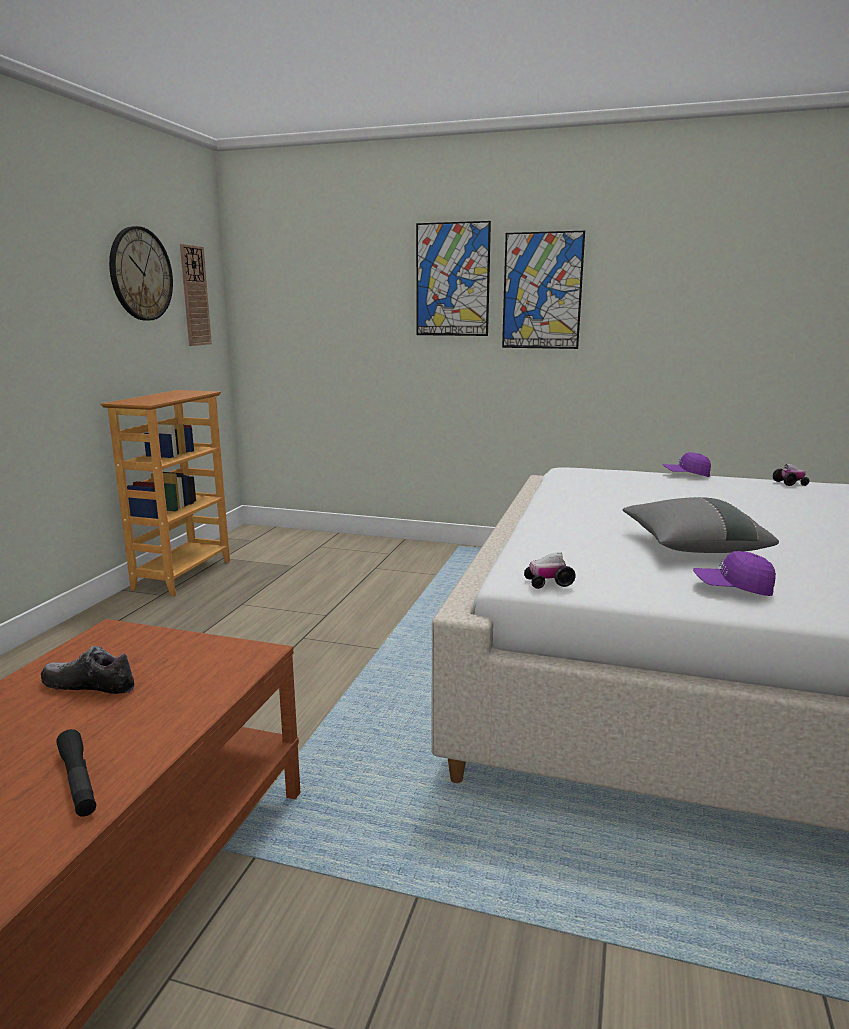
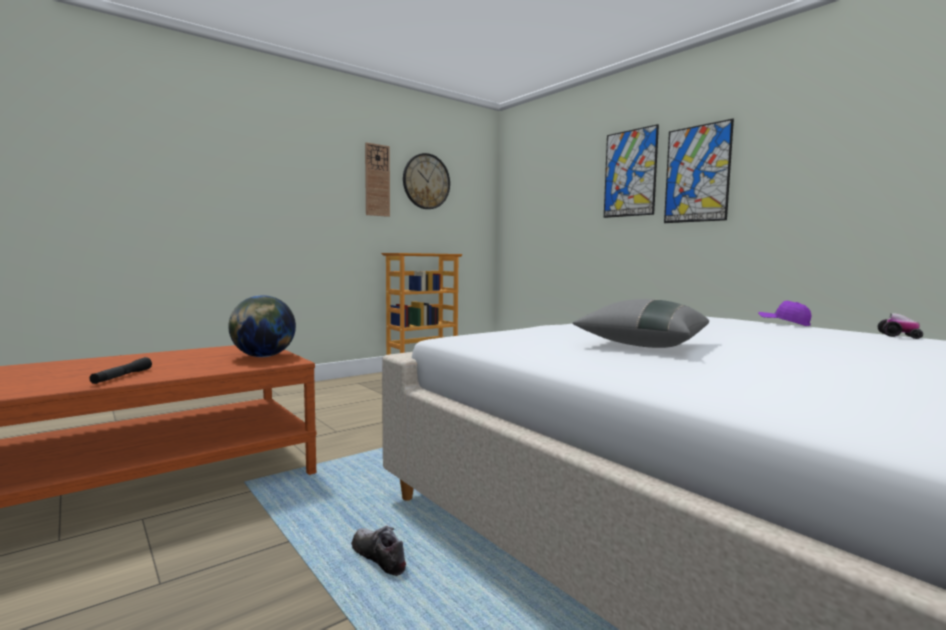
camera: 35 degrees right, 10 degrees down
shoe [41,646,135,694] -> shoe moved to [351,526,406,576]
wall clock [180,244,212,346] -> wall clock moved to [365,142,390,217]
toy car [524,552,576,589] -> none
purple cap [693,551,776,596] -> none
none -> globe [228,295,296,357]

